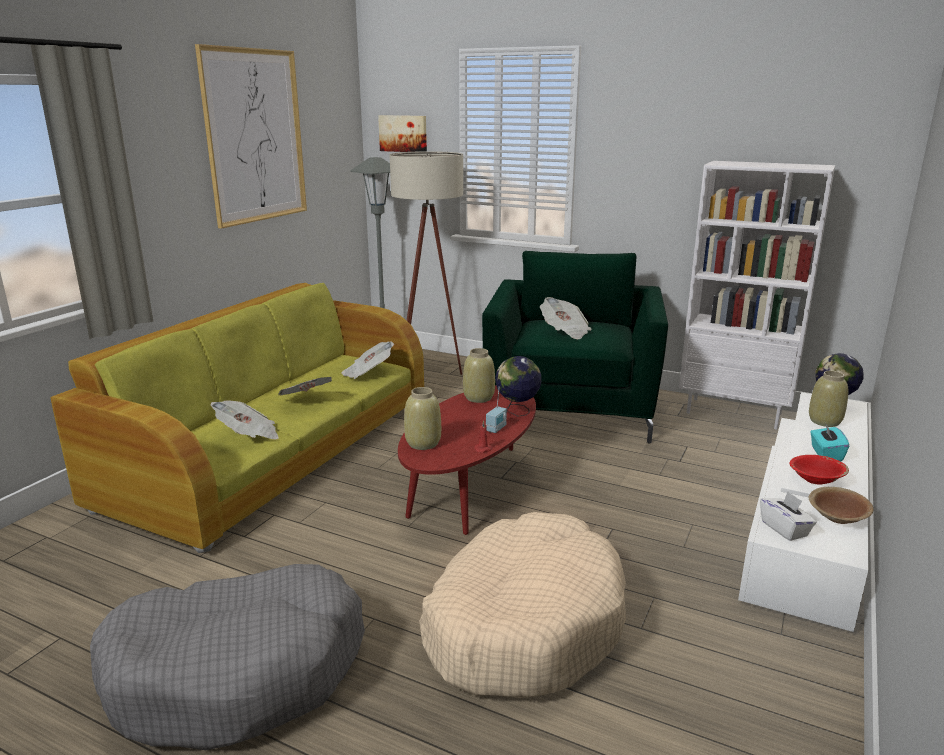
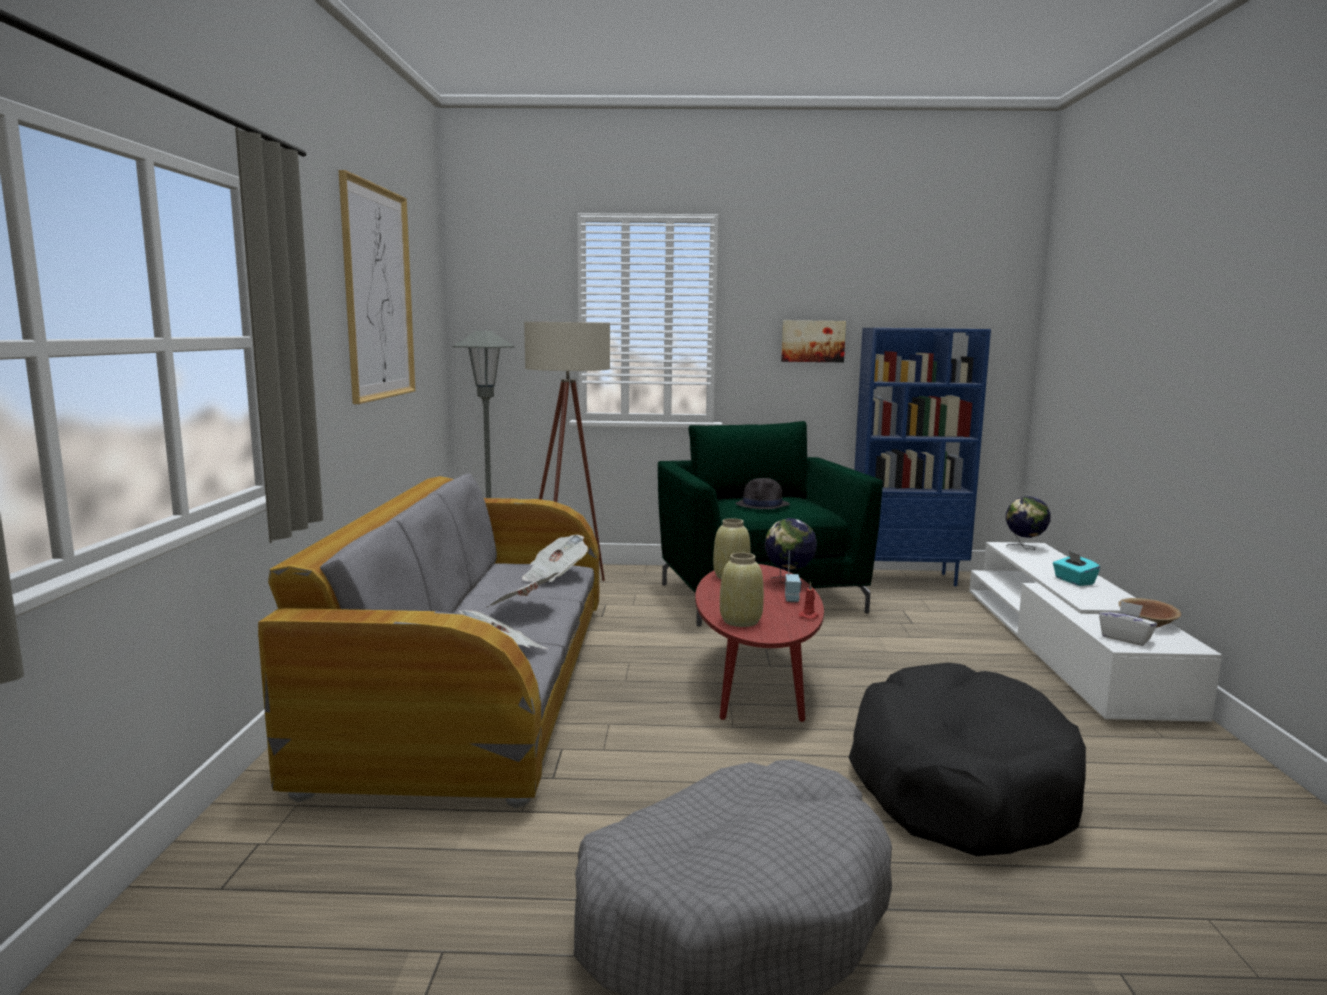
camera: 25 degrees left, 10 degrees down
green sofa [51,283,424,553] -> grey sofa [258,474,599,808]
picture [378,115,427,152] -> picture moved to [781,320,846,362]
beige dog bed [419,512,626,698] -> black dog bed [849,663,1086,856]
newspaper [540,297,591,340] -> black hat [735,478,790,509]
white bookcase [679,161,835,429] -> blue bookcase [854,328,991,586]
red bowl [789,455,849,485] -> none
beige vase [809,371,848,427] -> none

